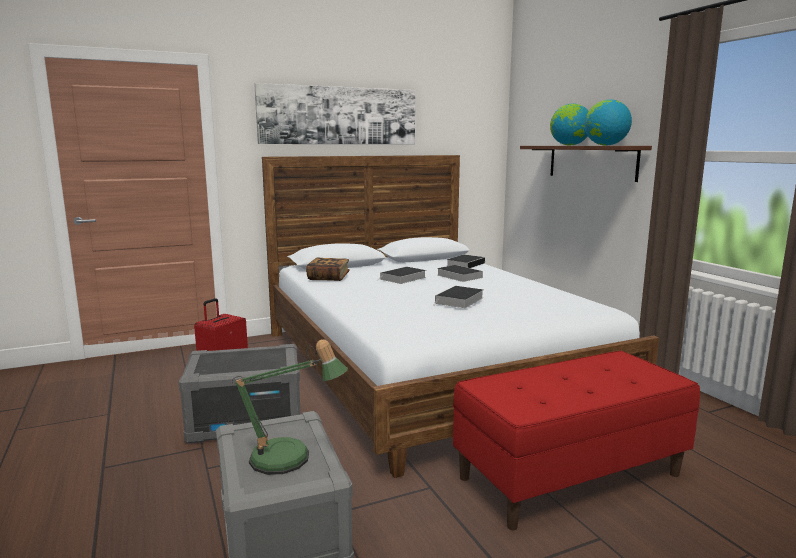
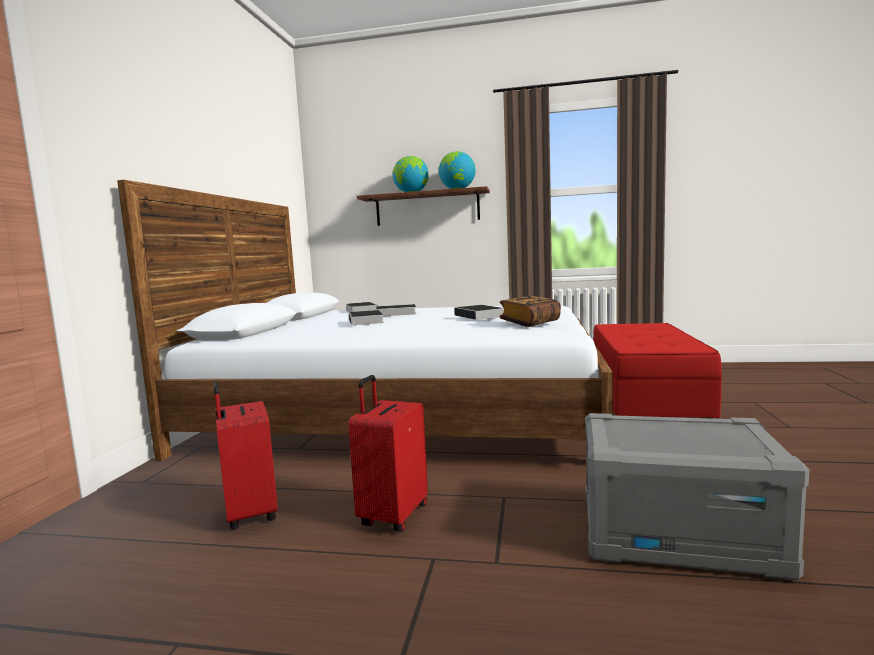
camera: 55 degrees left, 5 degrees down
grey storage box [179,344,301,444] -> red suitcase [348,375,428,532]
table lamp [232,339,348,475] -> none
picture [254,83,415,144] -> none
book [306,258,350,281] -> book moved to [499,296,561,327]

